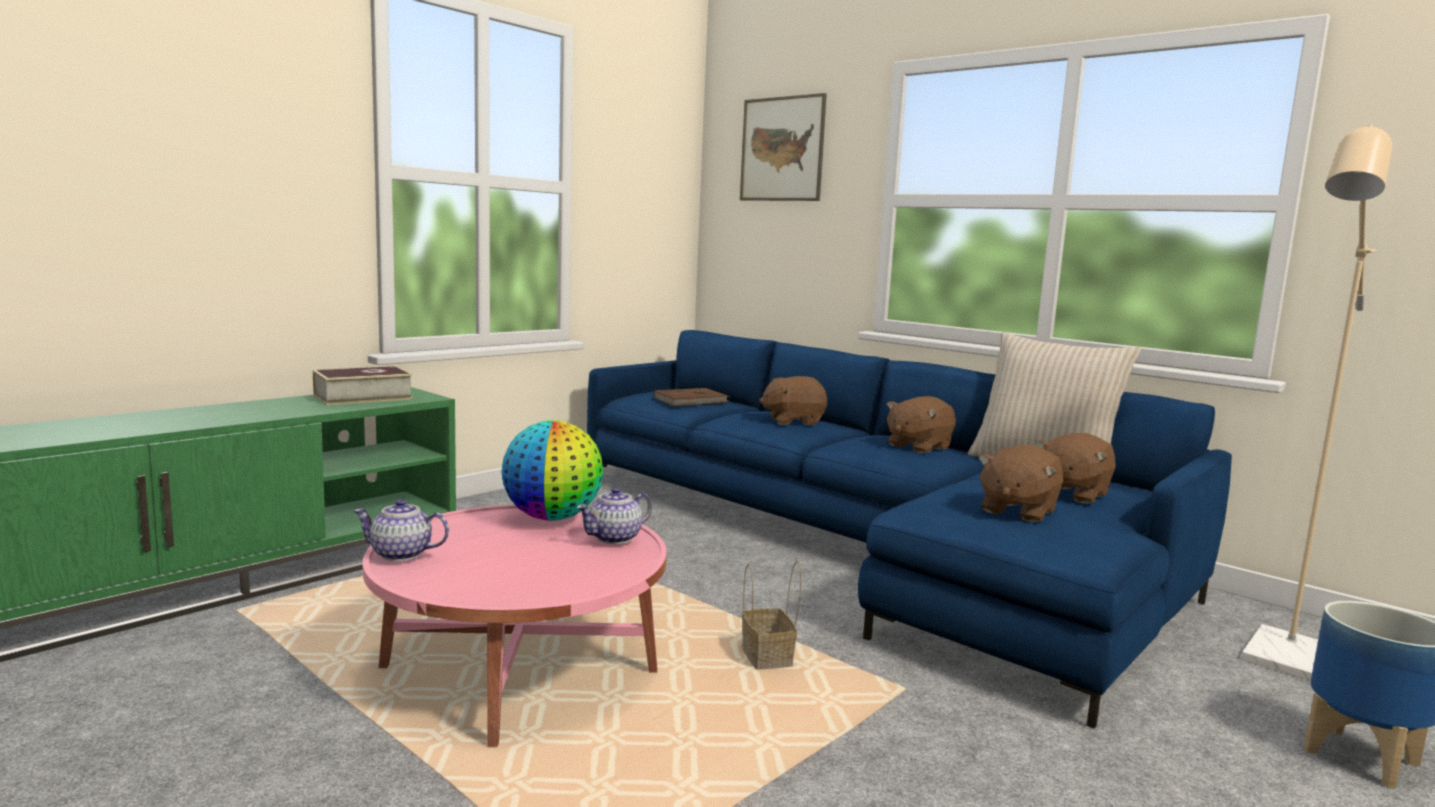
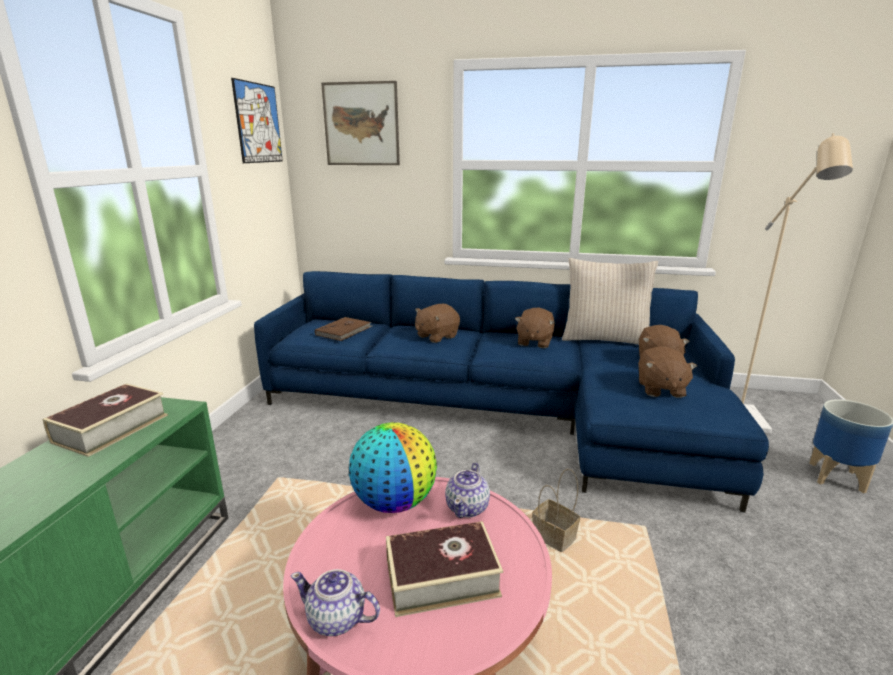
camera: 30 degrees left, 10 degrees up
teapot [353,499,449,561] -> teapot turned 45 degrees clockwise [291,569,380,636]
none -> picture [231,78,283,163]
none -> book [386,521,503,617]

